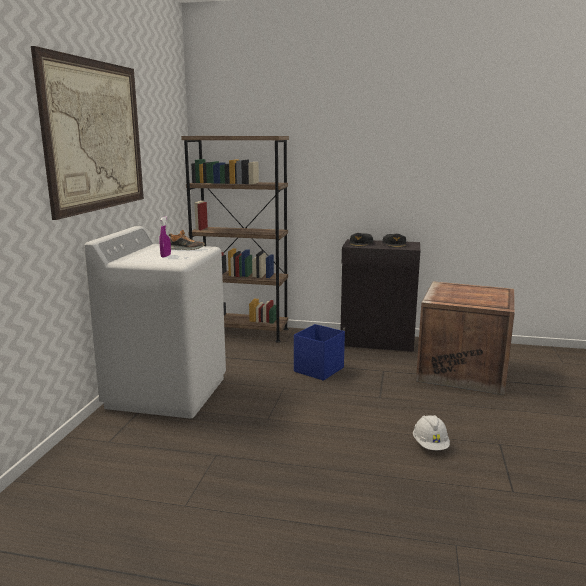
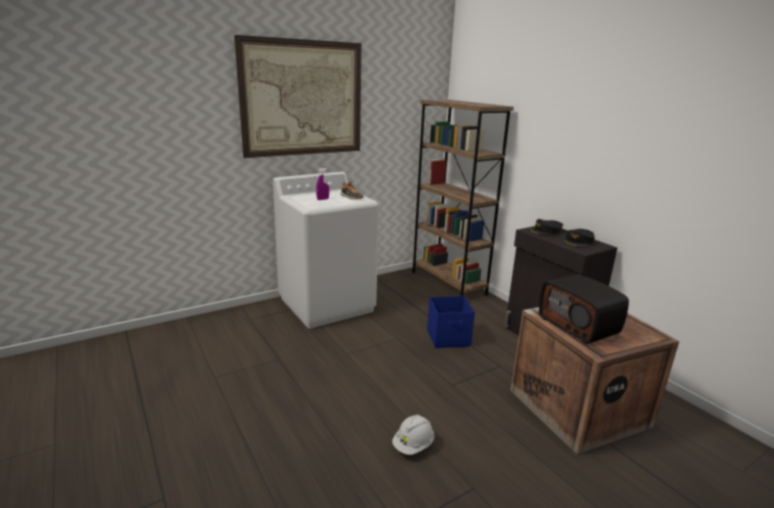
camera: 45 degrees right, 5 degrees up
none -> radio [539,274,629,344]

